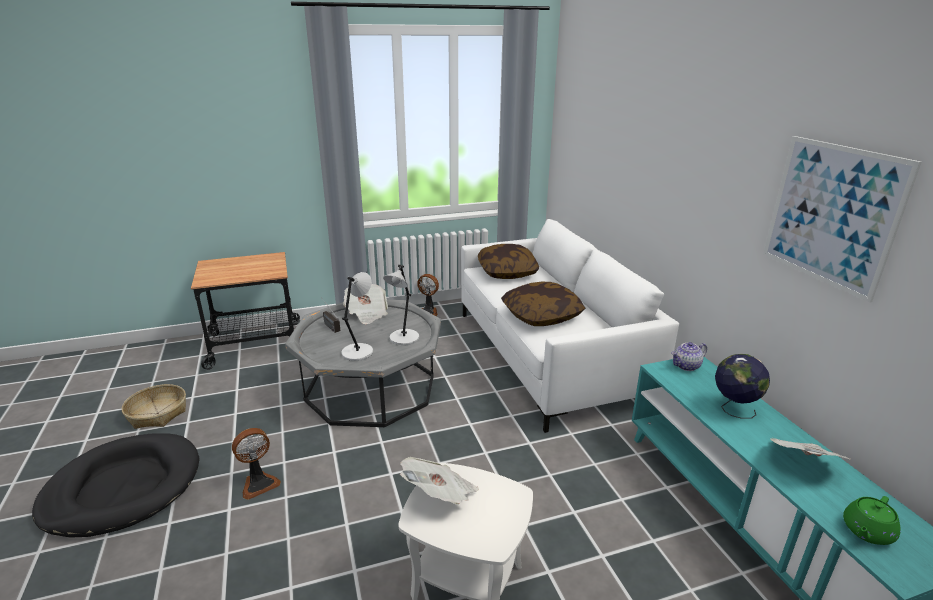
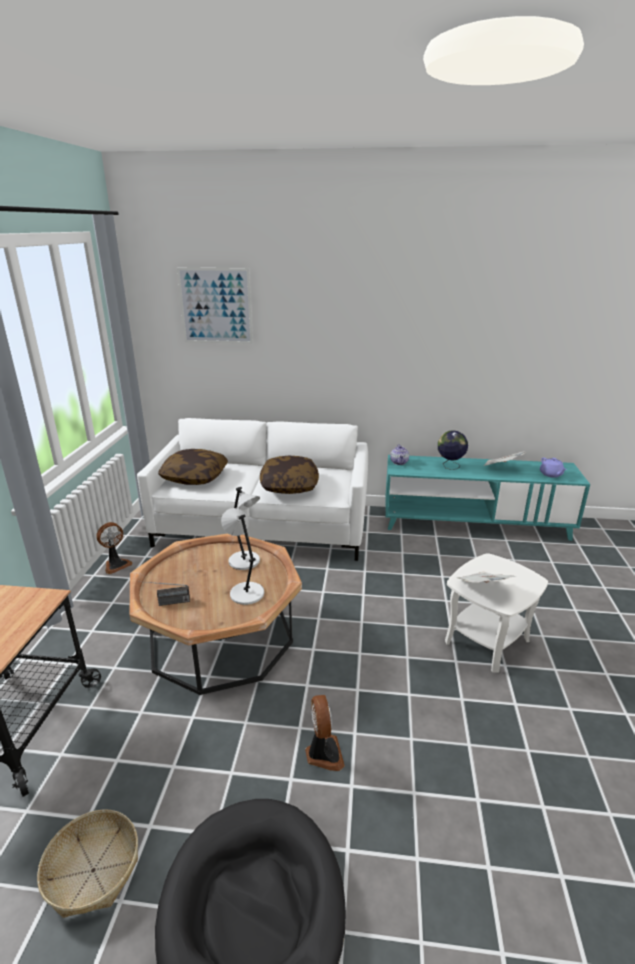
camera: 65 degrees left, 0 degrees up
grey coffee table [285,300,441,427] -> brown coffee table [130,533,302,695]
newspaper [343,284,388,324] -> none
picture [763,136,922,303] -> picture moved to [177,268,253,344]
green teapot [843,496,901,545] -> purple teapot [540,457,567,478]

